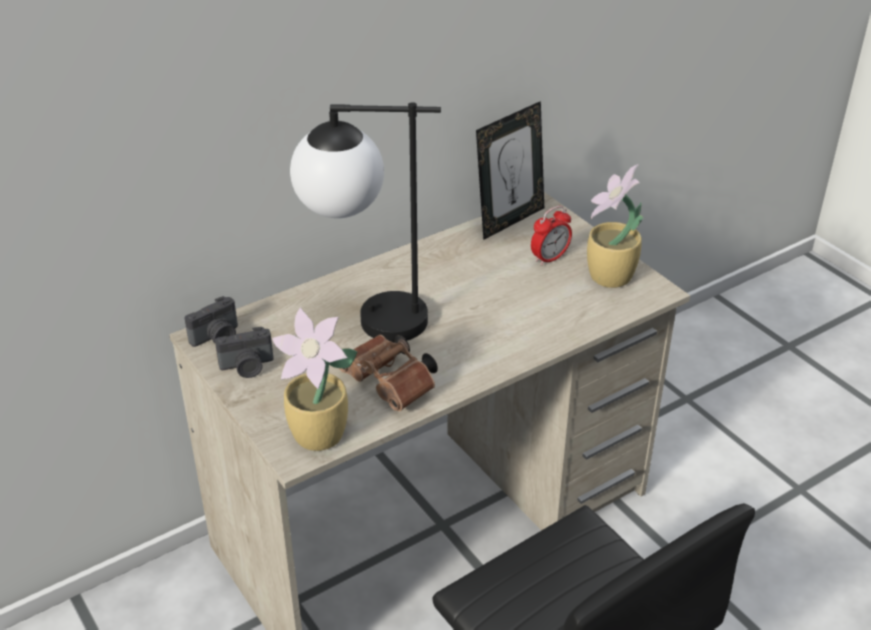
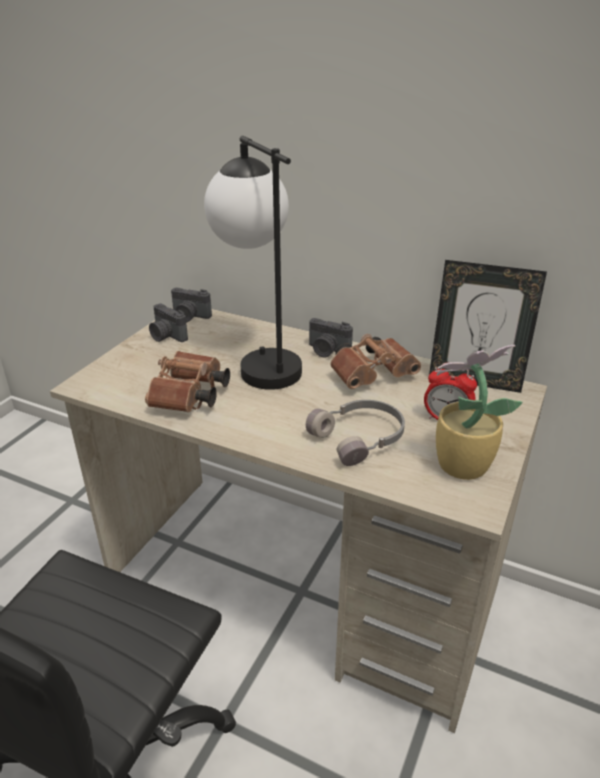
camera: 60 degrees right, 5 degrees down
potted plant [272,307,358,451] -> none
none -> grey headphones [306,400,405,466]
none -> camera [309,318,353,358]
none -> brown binoculars [330,334,421,389]

